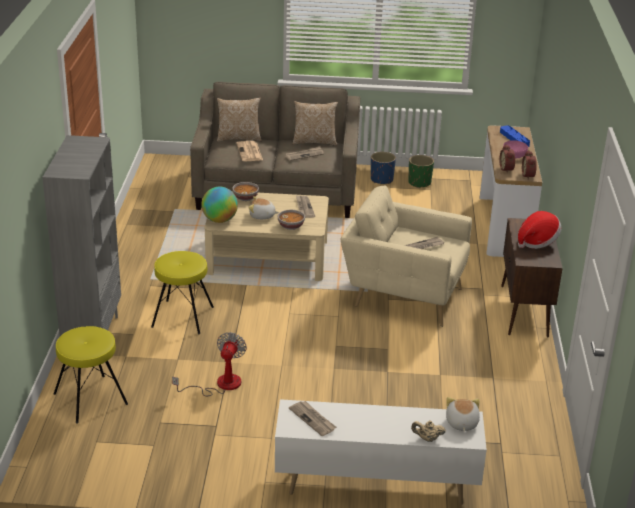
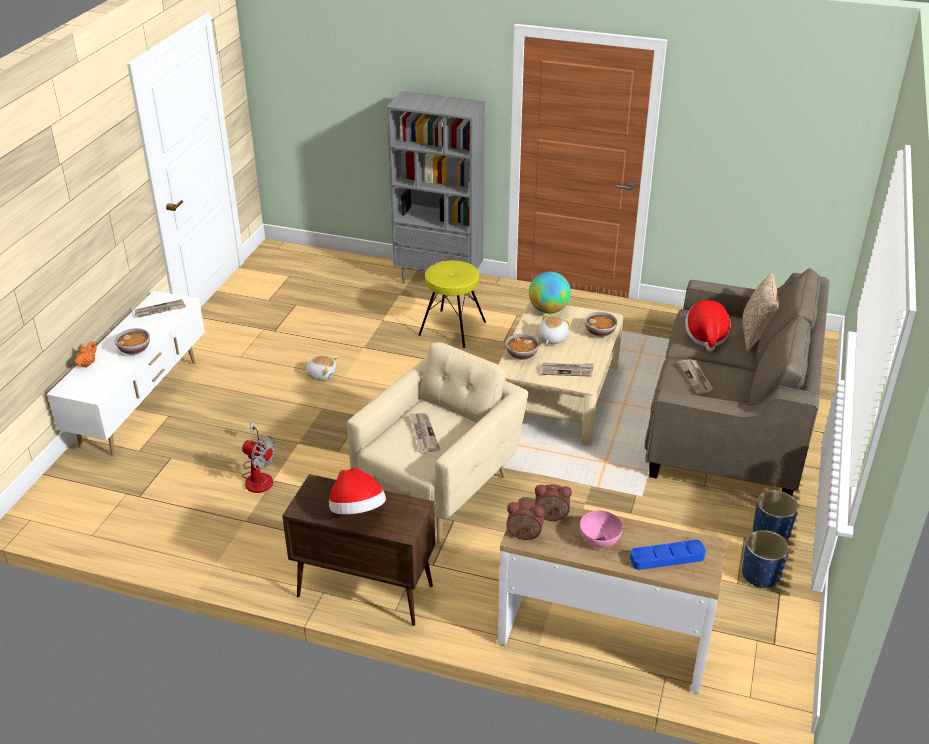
camera: 105 degrees right, 5 degrees up
yellow stool [54,326,128,424] -> none
fan [172,332,247,396] -> fan moved to [242,421,276,493]
newspaper [236,141,263,161] -> hat [685,300,730,351]
pillow [292,101,338,146] -> none
green planter [408,155,434,188] -> blue planter [742,530,789,588]
beige teapot [411,420,446,442] -> orange teapot [75,341,97,368]
plush toy [446,397,480,432] -> plush toy moved to [304,355,339,381]
none -> bowl [115,328,150,355]

